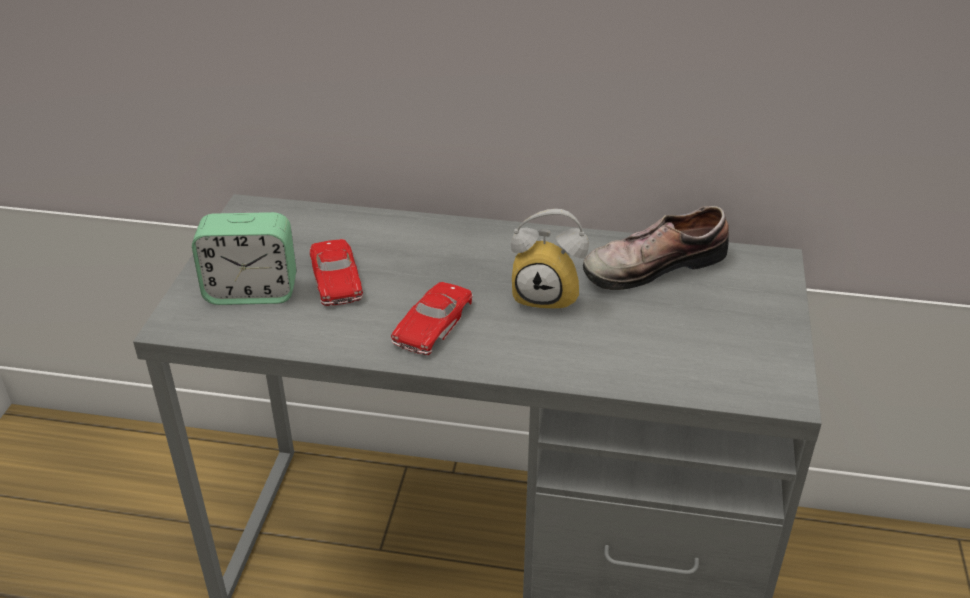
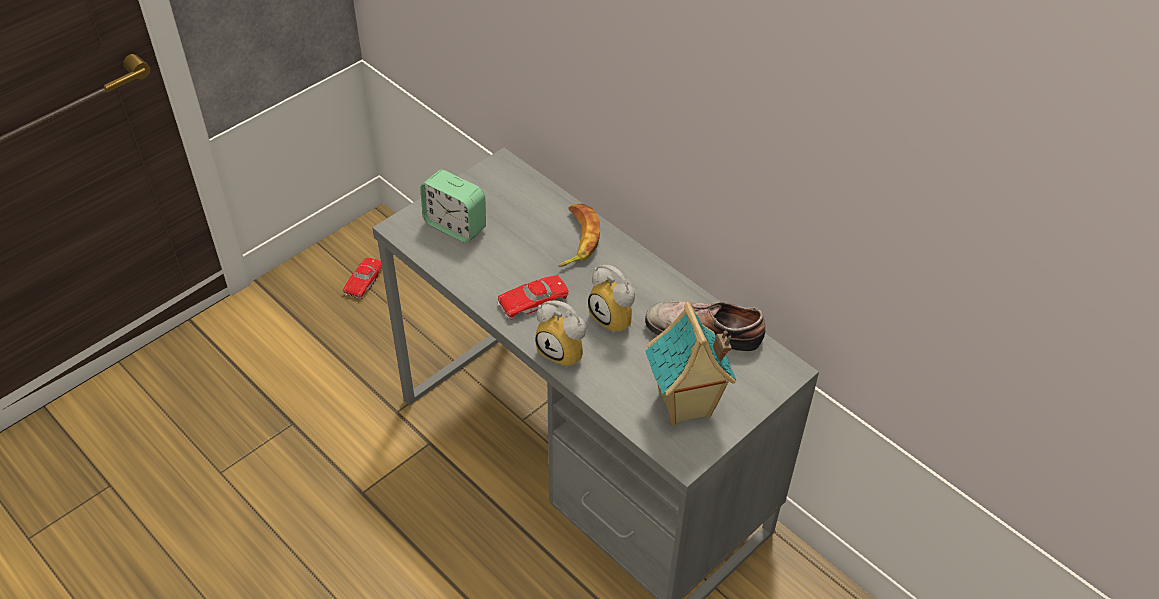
camera: 35 degrees right, 10 degrees up
red toy car [310,239,363,306] -> red toy car moved to [343,257,382,299]
none -> alarm clock [535,300,586,368]
none -> banana [559,204,600,267]
none -> toy house [645,302,736,425]

